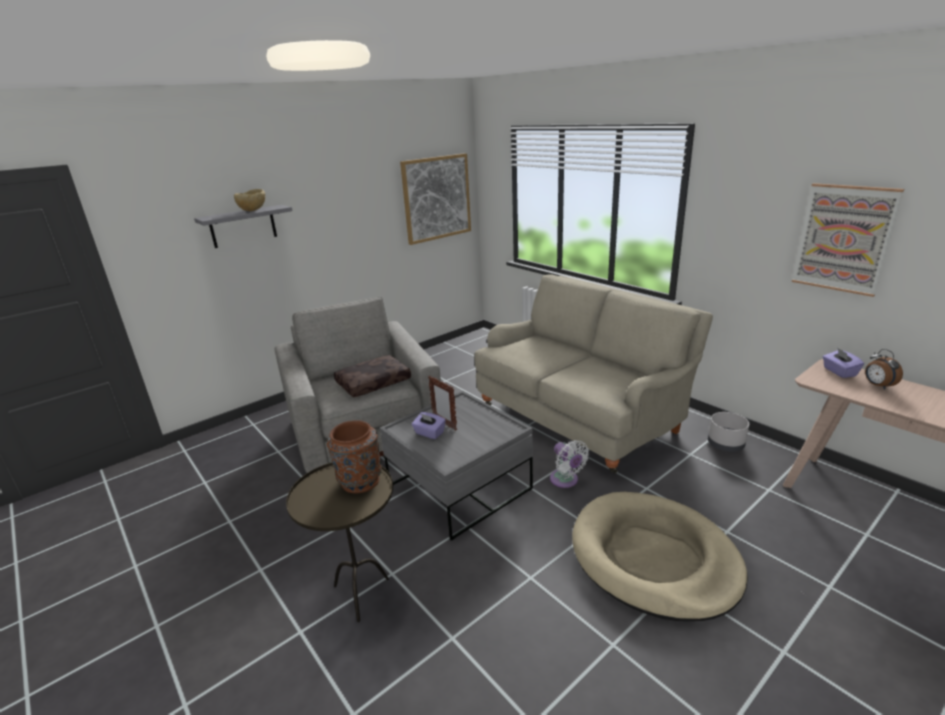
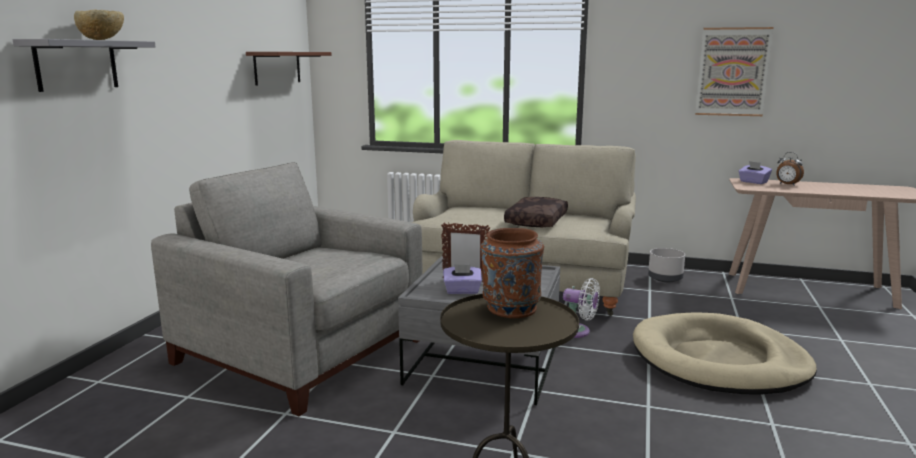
camera: 35 degrees left, 10 degrees down
brown pillow [334,355,411,398] -> brown pillow moved to [504,197,568,227]
picture [400,153,471,245] -> brown shelf [246,52,332,86]

